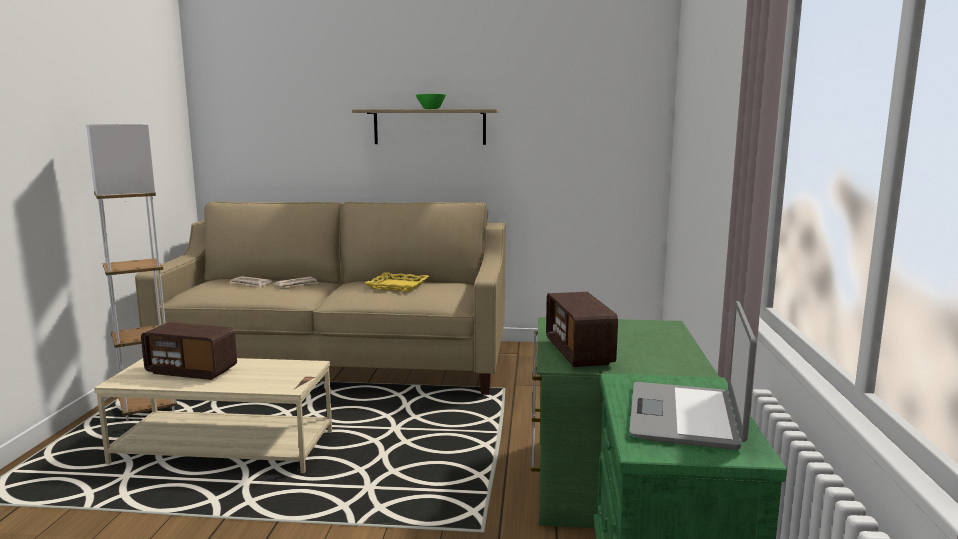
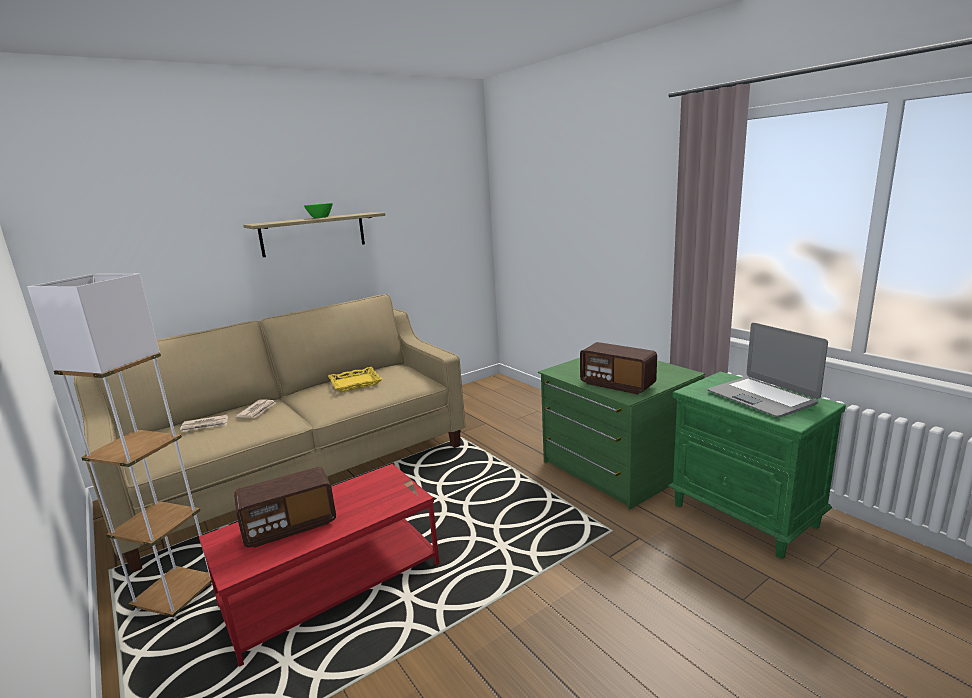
camera: 40 degrees left, 5 degrees up
beige coffee table [94,358,332,473] -> red coffee table [199,464,439,667]

